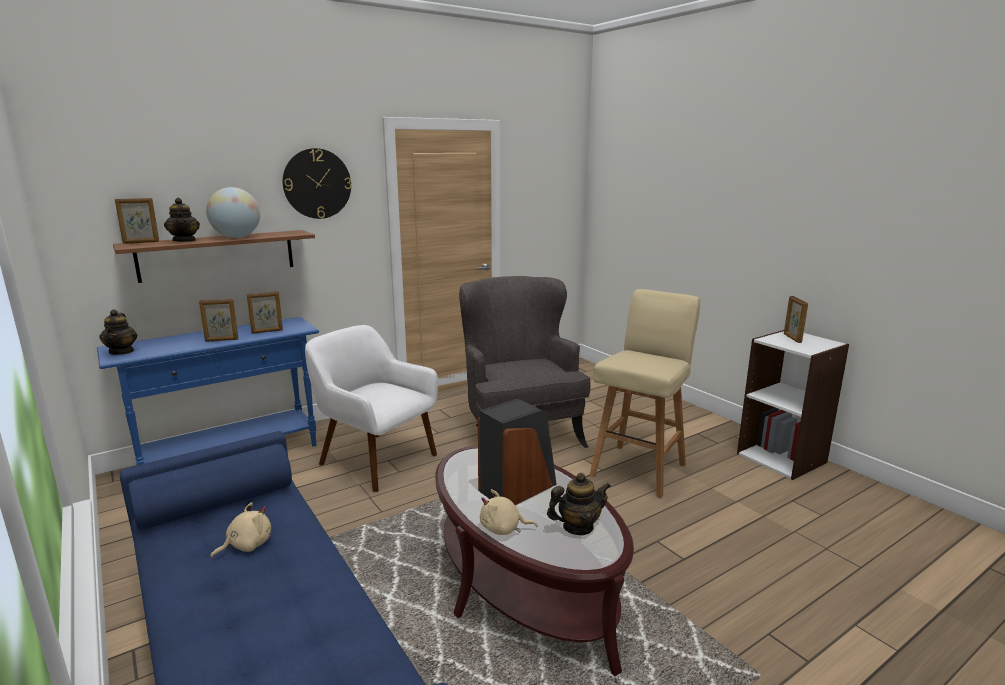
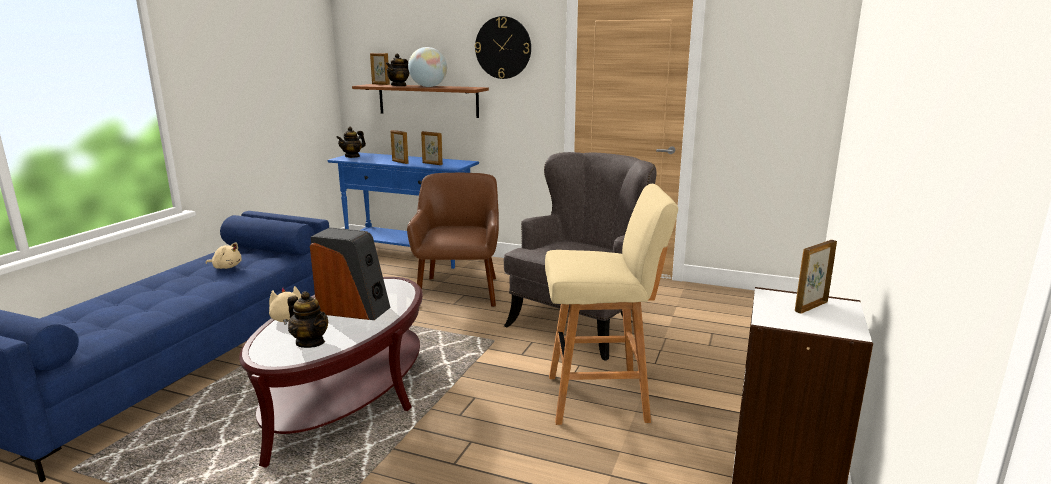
camera: 55 degrees right, 0 degrees up
white armchair [305,325,438,492] -> brown armchair [407,173,499,307]

